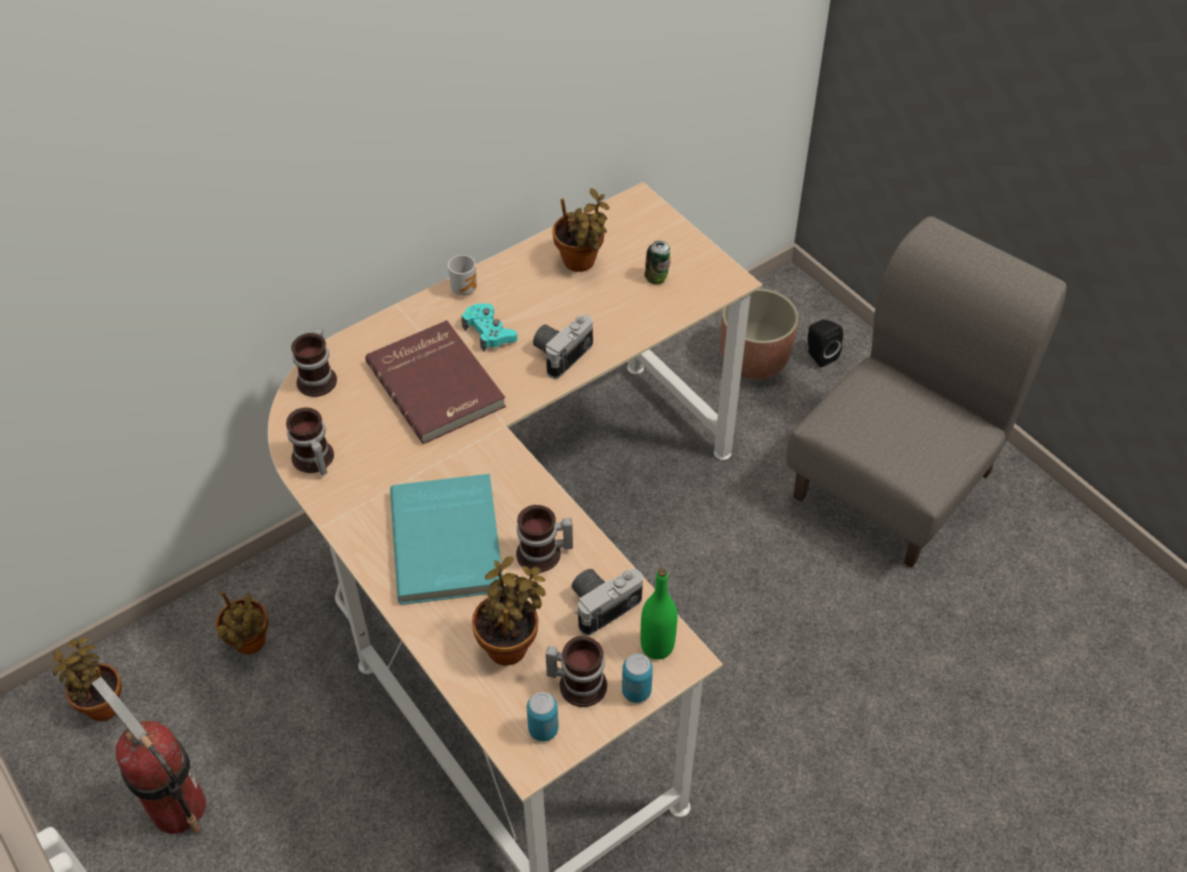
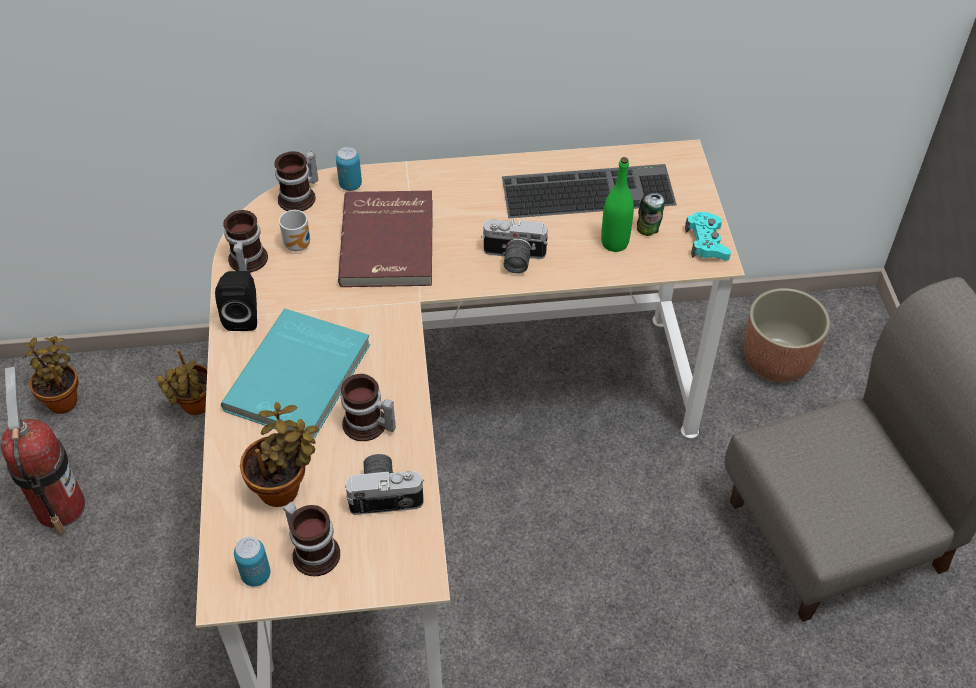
camera: 30 degrees right, 0 degrees up
mug [448,255,477,296] -> mug moved to [279,210,310,251]
turquoise game controller [462,303,517,352] -> turquoise game controller moved to [685,212,731,261]
camera [533,315,593,379] -> camera turned 150 degrees counterclockwise [481,219,548,274]
potted plant [552,189,610,272] -> keyboard [502,164,677,218]
can [622,653,653,703] -> can moved to [336,147,362,191]
green bottle [640,568,677,659] -> green bottle moved to [601,157,634,252]
black speaker [808,320,843,367] -> black speaker moved to [215,271,257,331]

